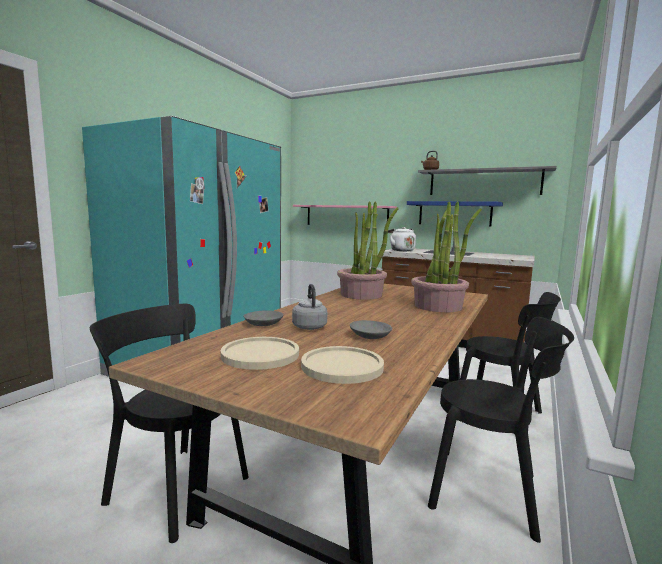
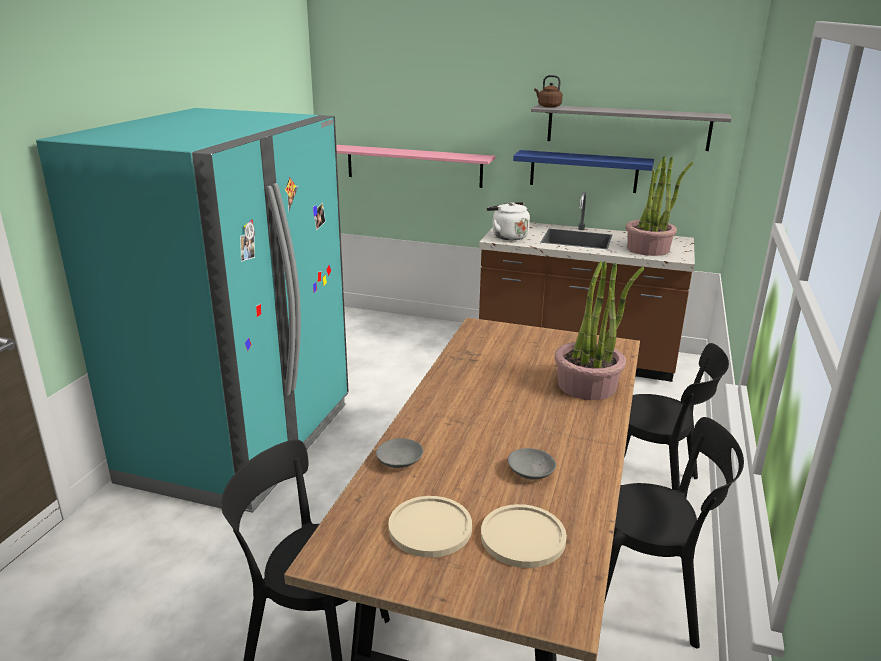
camera: 10 degrees left, 15 degrees up
grey kettle [292,284,327,330] -> none
potted plant [337,201,399,300] -> potted plant moved to [626,156,694,256]

